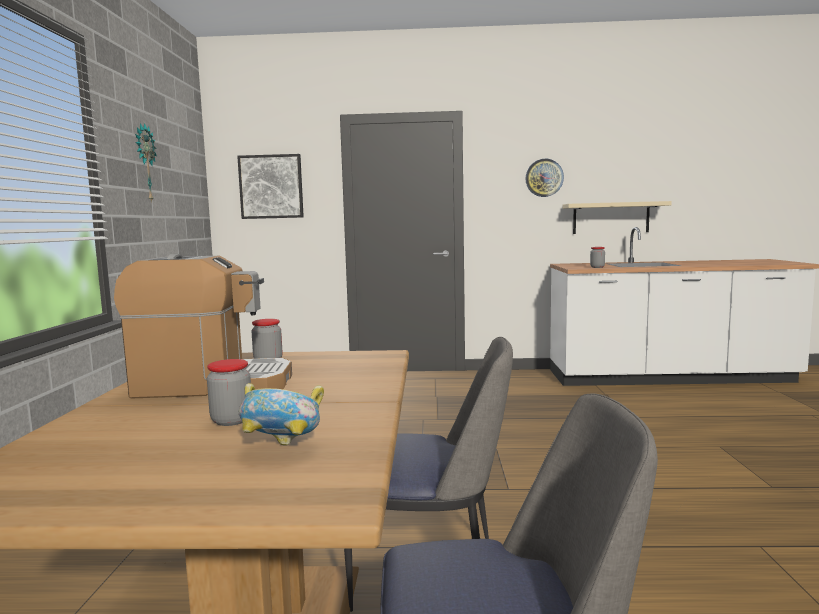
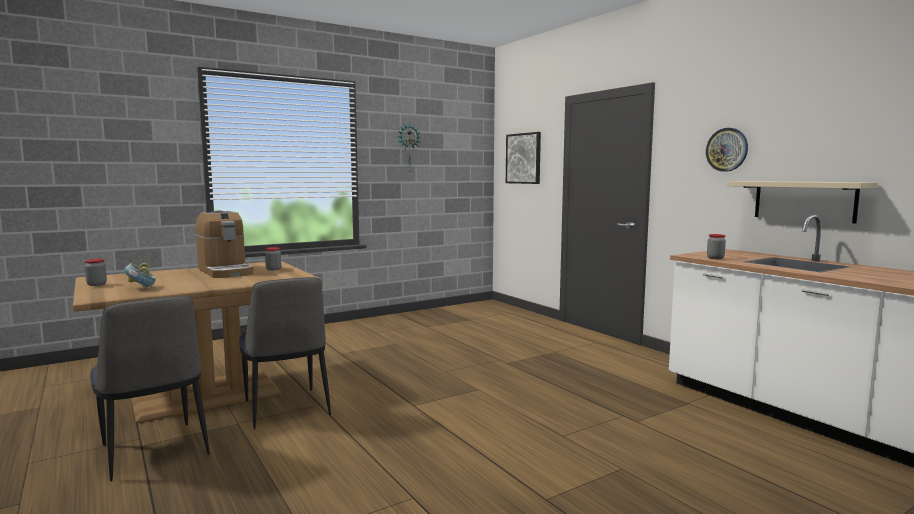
camera: 55 degrees right, 0 degrees up
jar [207,359,251,426] -> jar moved to [85,259,107,286]

